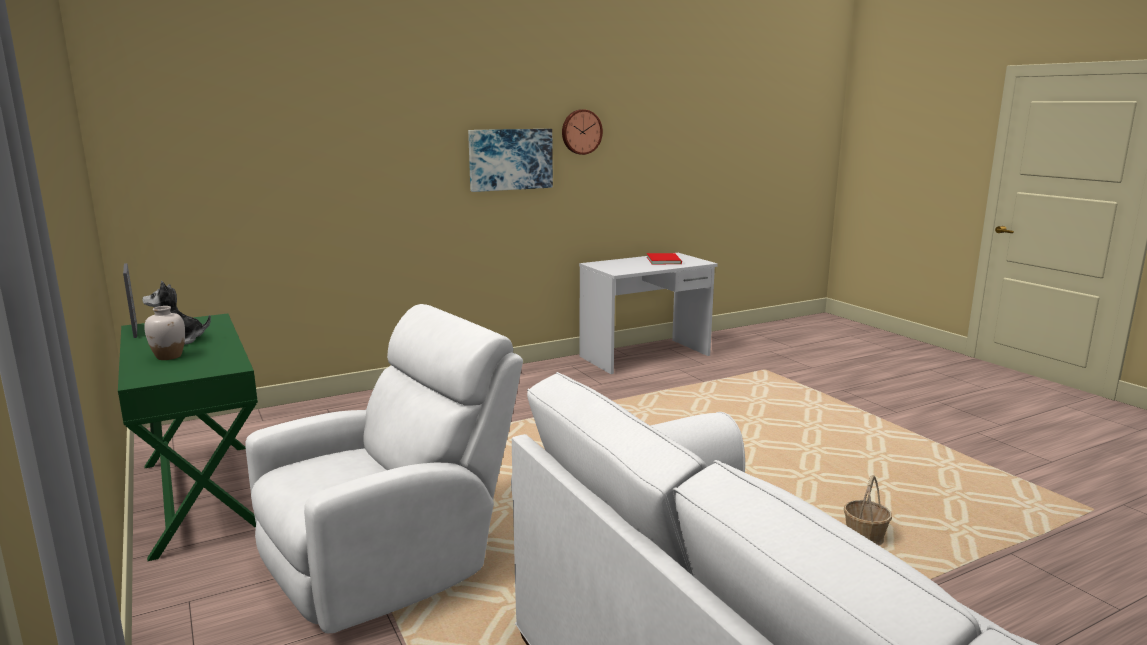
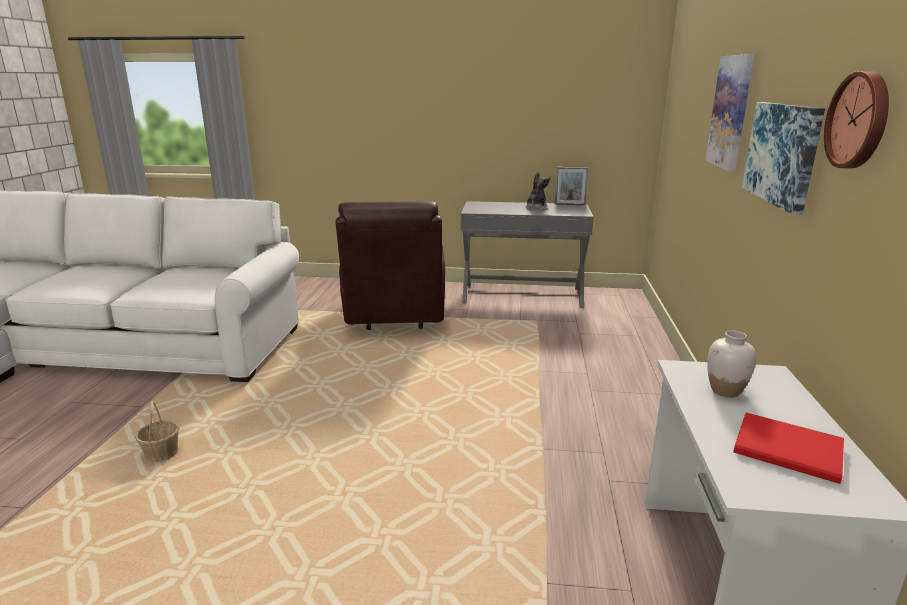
camera: 125 degrees right, 5 degrees up
green console table [118,313,258,562] -> grey console table [461,201,594,308]
white vase [144,306,185,360] -> white vase moved to [707,331,756,397]
white armchair [245,304,523,633] -> brown armchair [335,201,445,330]
none -> picture [705,54,755,172]

